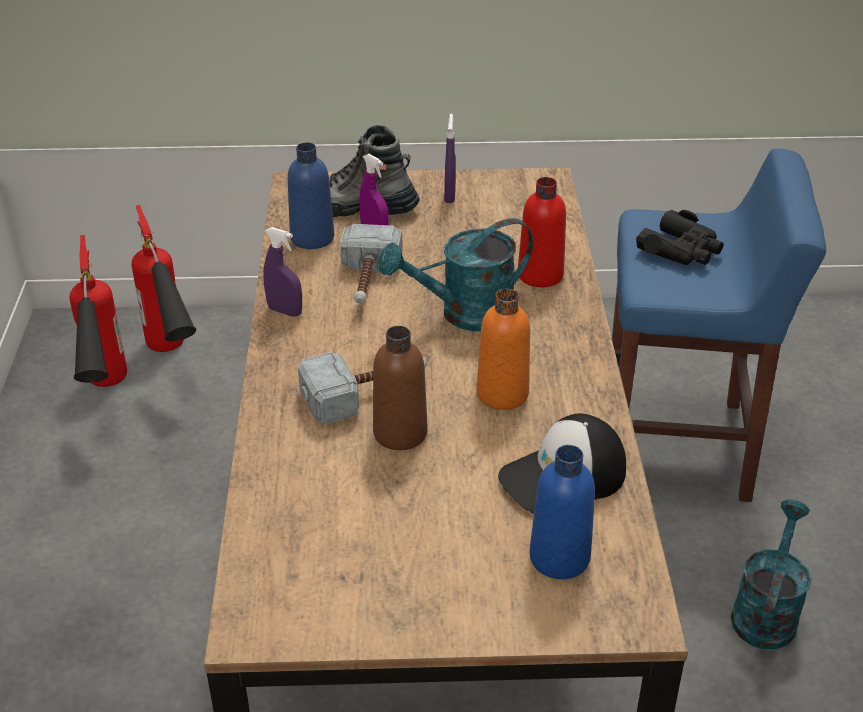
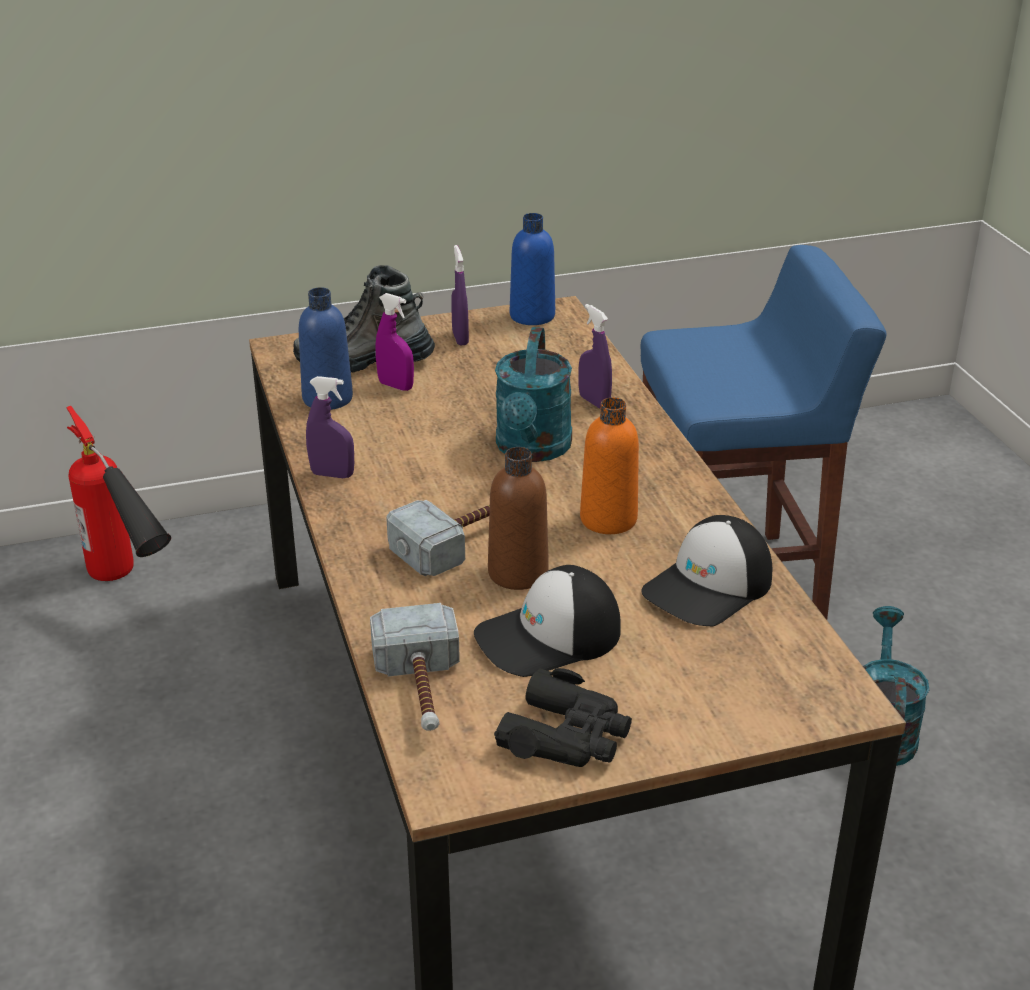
camera: 15 degrees left, 5 degrees down
fire extinguisher [69,235,127,387] -> none
hammer [340,224,403,303] -> hammer moved to [370,603,460,731]
turquoise watering can [378,218,533,331] -> turquoise watering can turned 45 degrees counterclockwise [495,327,572,462]
red bottle [518,177,566,287] -> purple spray bottle [579,304,612,409]
blue bottle [530,445,595,579] -> blue bottle moved to [510,213,555,325]
black binoculars [636,210,724,265] -> black binoculars moved to [494,668,632,767]
none -> cap [474,565,621,677]

